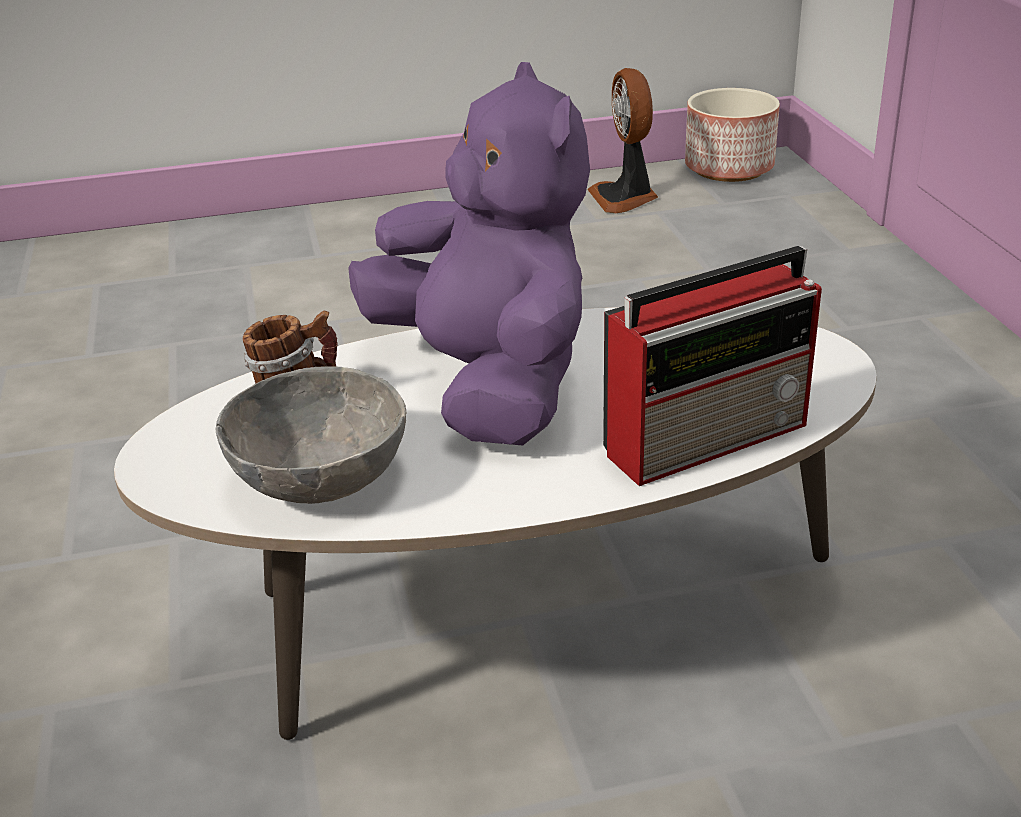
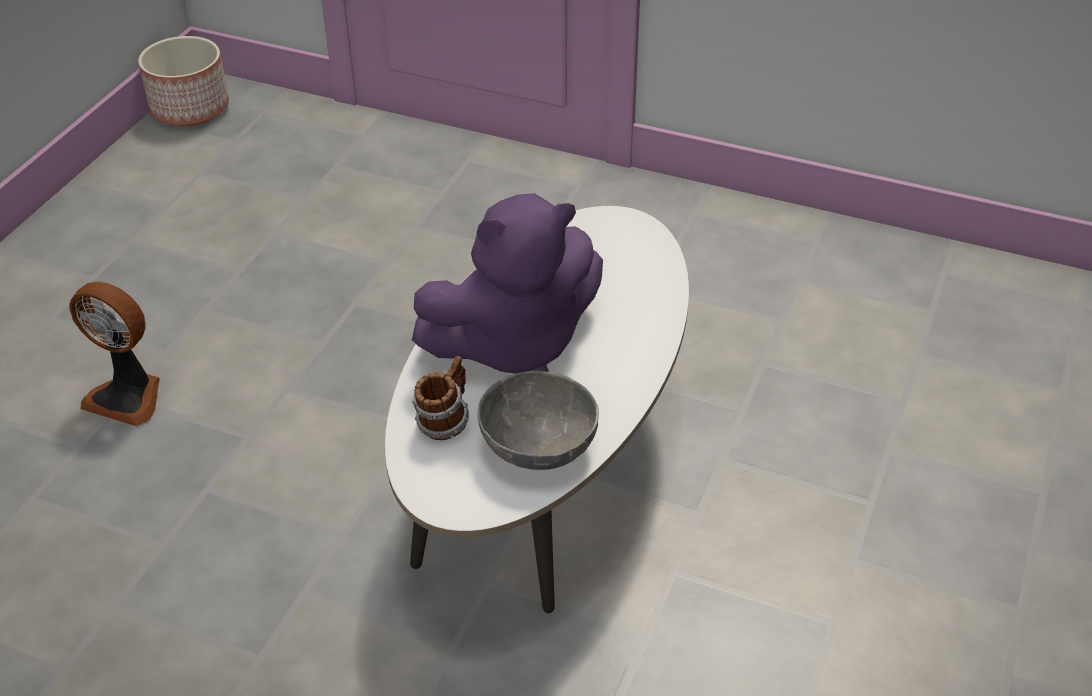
camera: 55 degrees left, 10 degrees up
purple plush toy [348,62,590,445] -> purple plush toy turned 150 degrees clockwise [412,193,603,374]
fan [587,68,658,213] -> fan moved to [69,281,160,426]
radio [603,246,822,486] -> none

